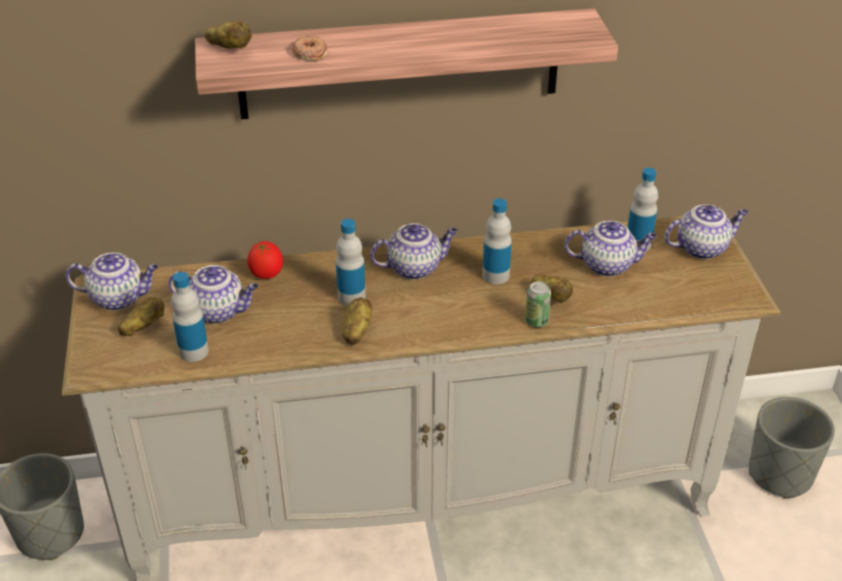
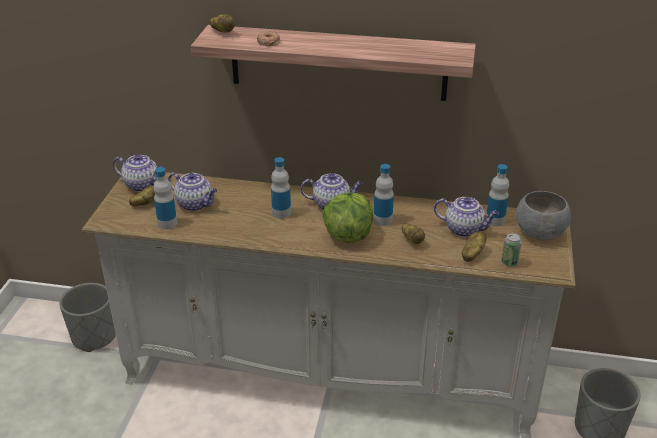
camera: 20 degrees right, 5 degrees down
tomato [247,241,283,279] -> none
potato [342,298,372,345] -> potato moved to [462,232,487,262]
can [525,281,551,327] -> can moved to [501,233,522,266]
teapot [664,204,748,259] -> grey bowl [515,191,571,241]
none -> lettuce [323,193,373,243]

